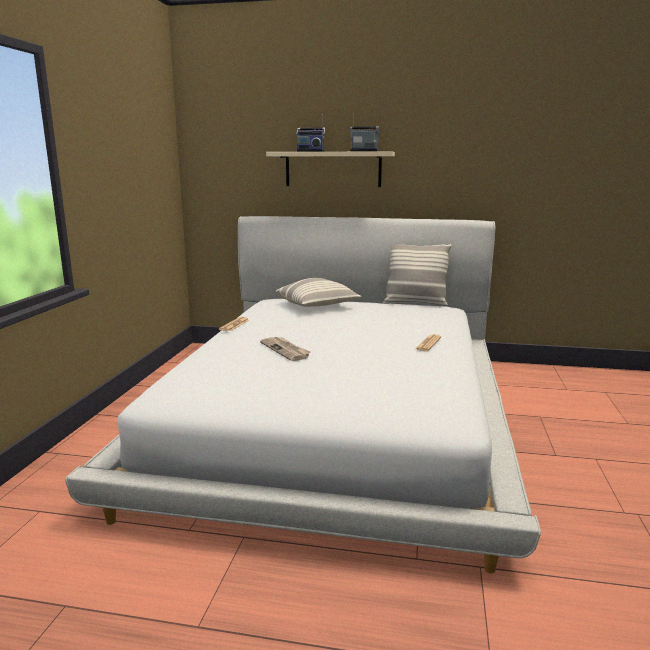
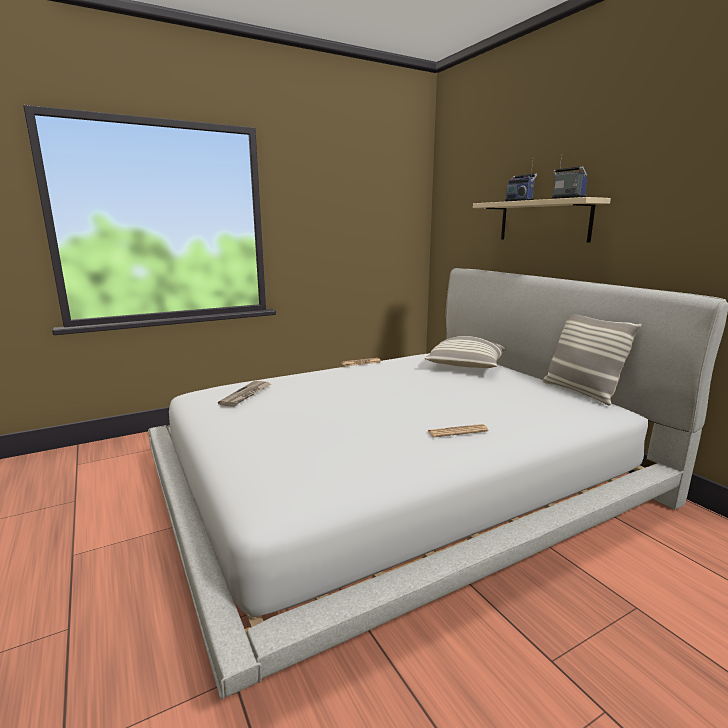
camera: 50 degrees right, 0 degrees up
newspaper [260,337,311,361] -> newspaper moved to [218,381,271,407]

